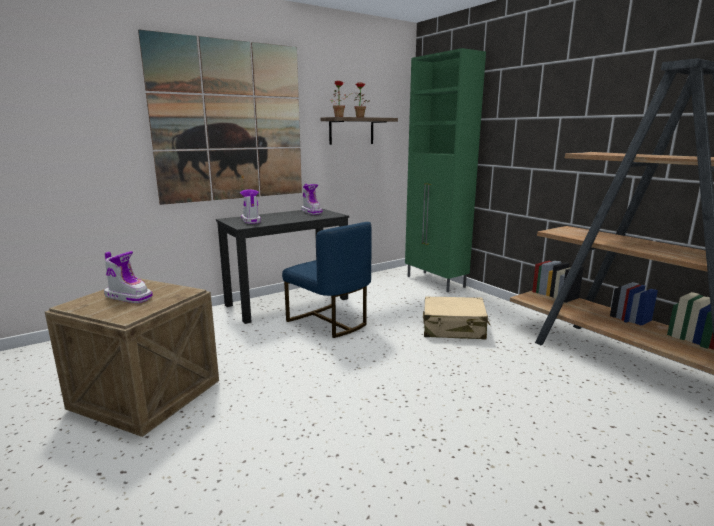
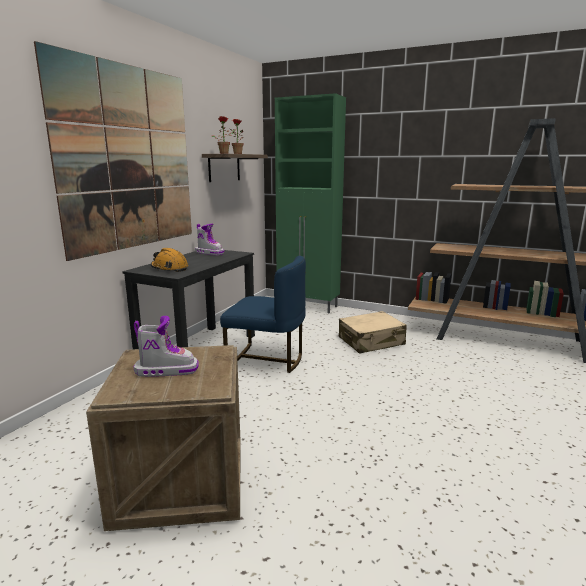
camera: 30 degrees left, 0 degrees up
boot [240,189,261,224] -> orange hard hat [151,248,188,272]

